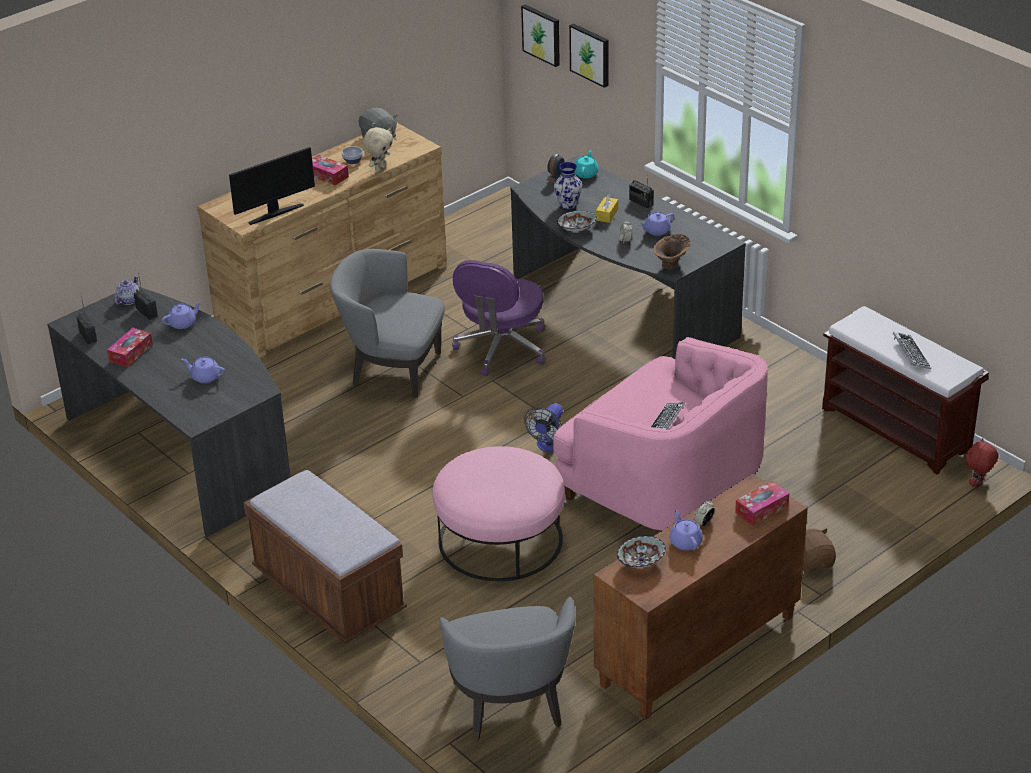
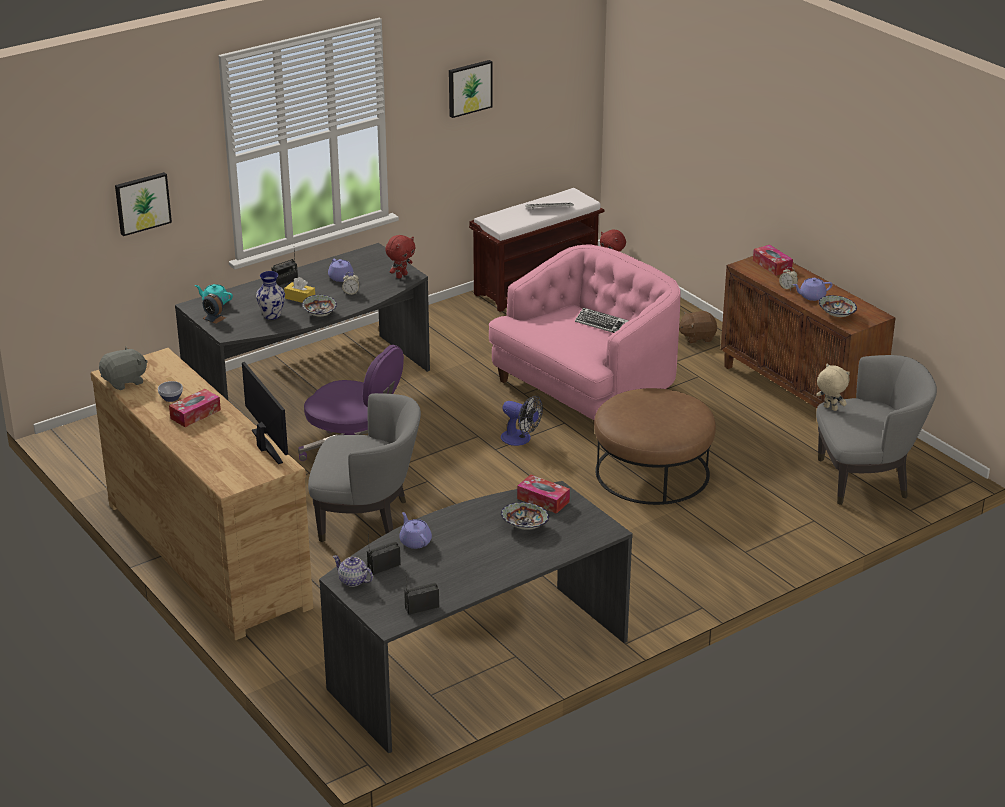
camera: 85 degrees left, 5 degrees down
tissue box [107,328,153,367] -> tissue box moved to [517,474,570,514]
purple teapot [182,357,225,383] -> bowl [501,502,549,530]
brown bench [244,470,407,644] -> none
grey armchair [330,249,445,398] -> grey armchair turned 105 degrees counterclockwise [308,393,421,542]
beige plush toy [363,127,393,171] -> beige plush toy moved to [816,363,850,411]
pink ottoman [432,446,565,581] -> brown ottoman [594,388,716,505]
picture [521,4,560,67] -> picture moved to [449,60,493,118]
brown vase [653,234,691,270] -> red plush toy [385,235,416,279]

